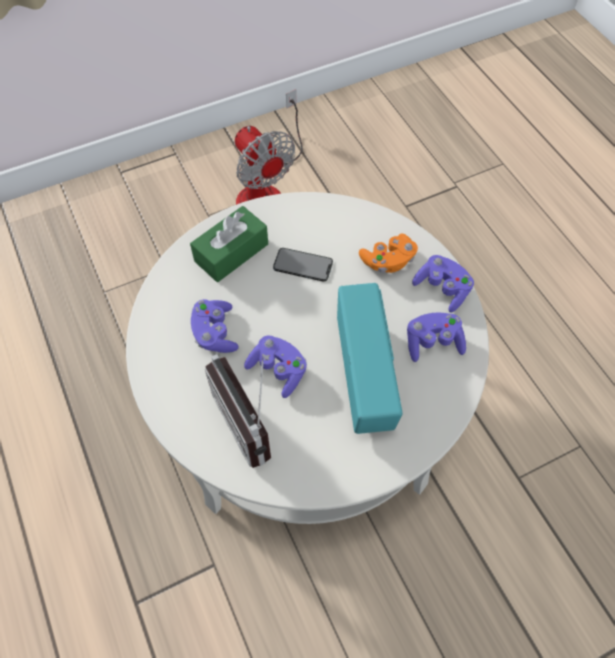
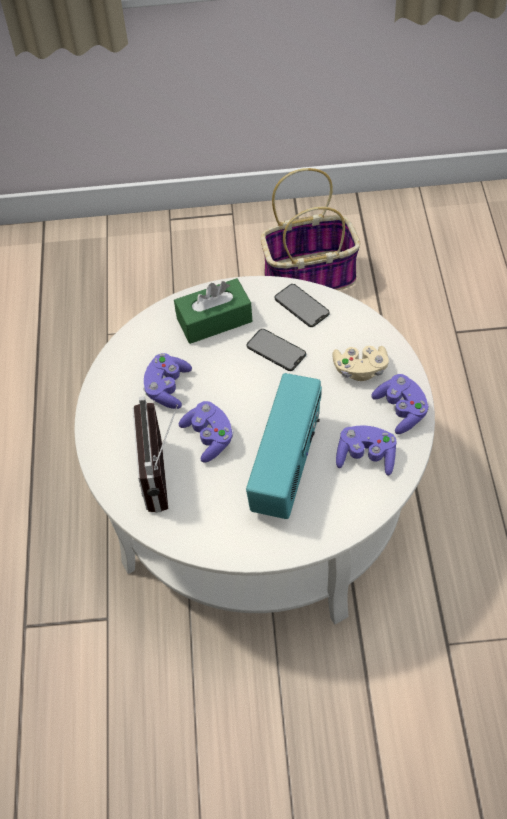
camera: 25 degrees right, 5 degrees down
fan [235,89,303,205] -> basket [260,168,360,290]
orange game controller [359,234,418,273] -> beige game controller [332,346,389,381]
none -> phone [274,284,330,327]

